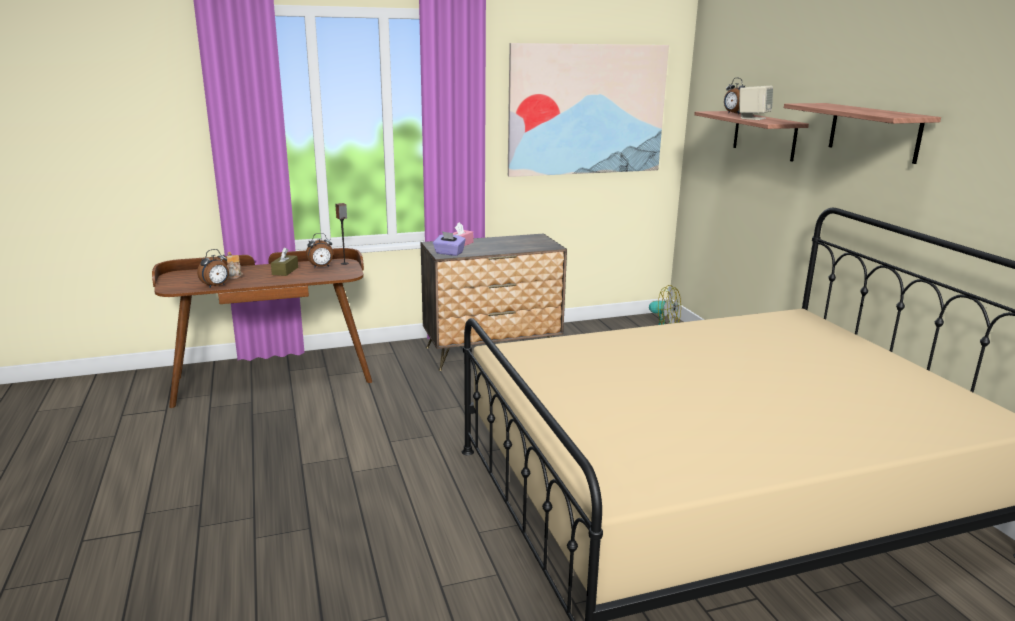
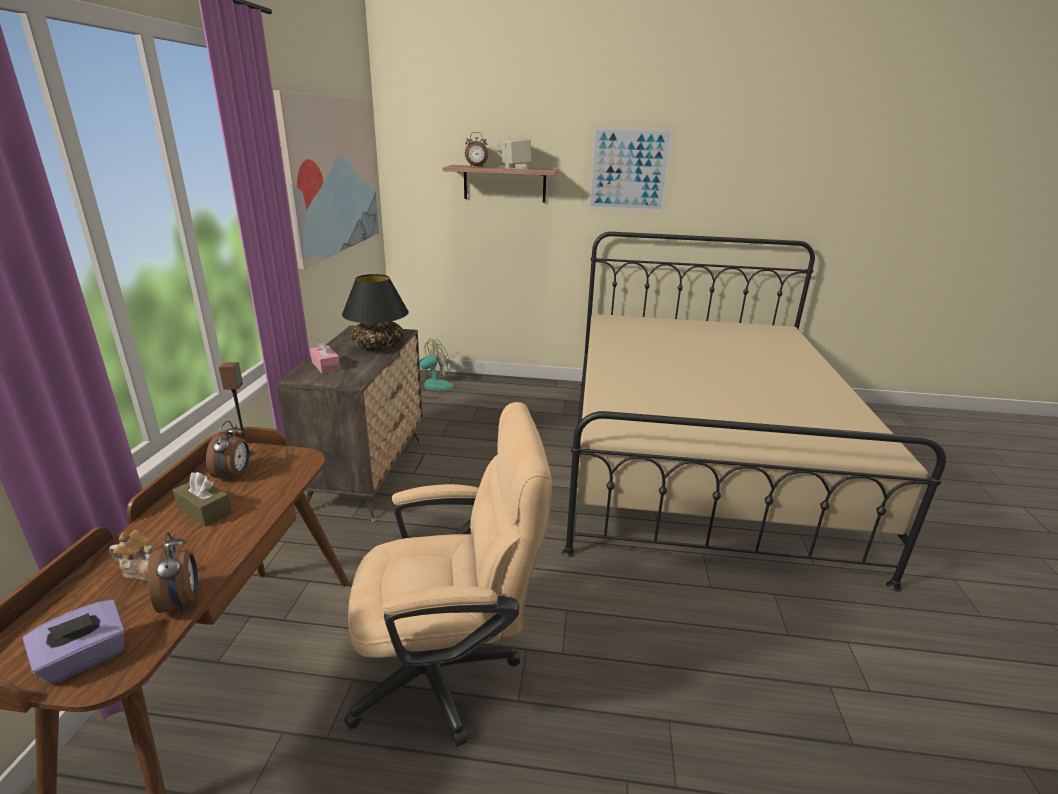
camera: 65 degrees left, 5 degrees up
purple tissue box [433,231,466,256] -> purple tissue box moved to [22,599,125,685]
shelf [784,103,941,164] -> picture [588,127,673,212]
none -> black table lamp [342,274,409,350]
none -> beige office chair [344,402,552,747]

